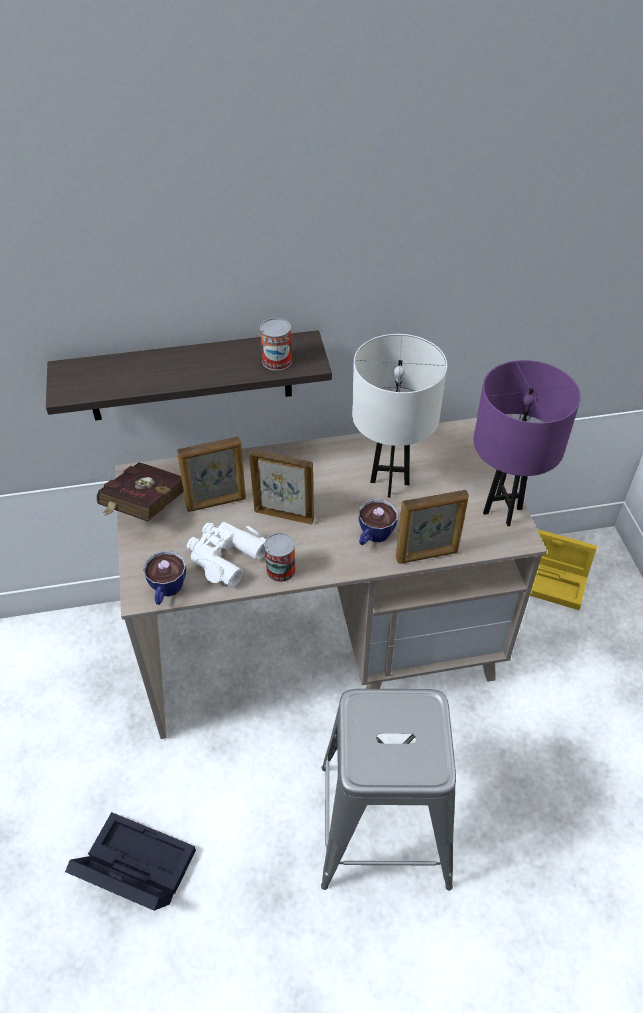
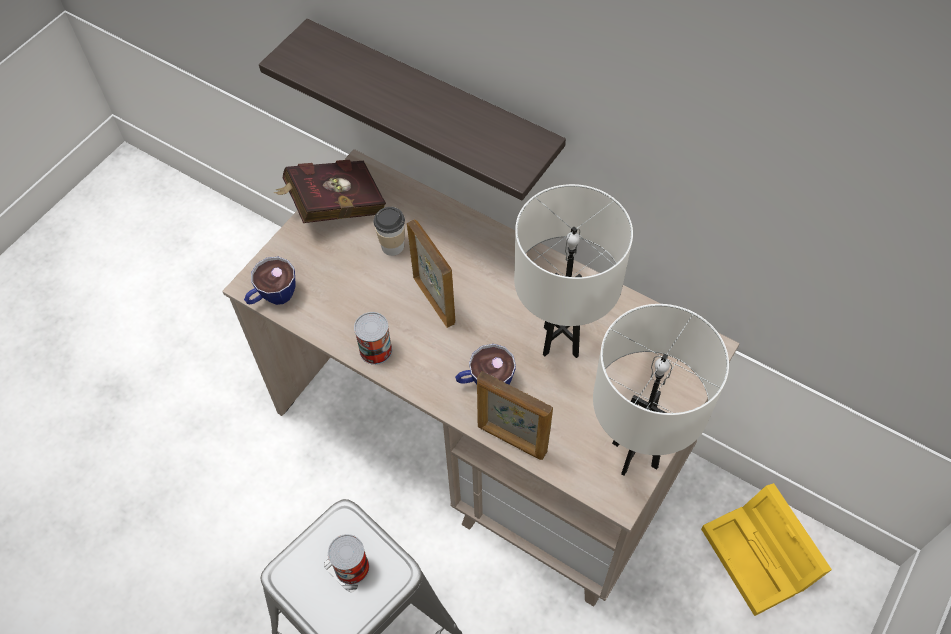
camera: 45 degrees right, 10 degrees up
black storage box [65,812,196,911] -> none
picture frame [177,436,246,512] -> cup [373,207,405,256]
white binoculars [186,522,266,588] -> none
can [260,318,292,371] -> can moved to [328,534,369,585]
purple table lamp [474,360,581,526] -> white table lamp [593,304,729,476]

